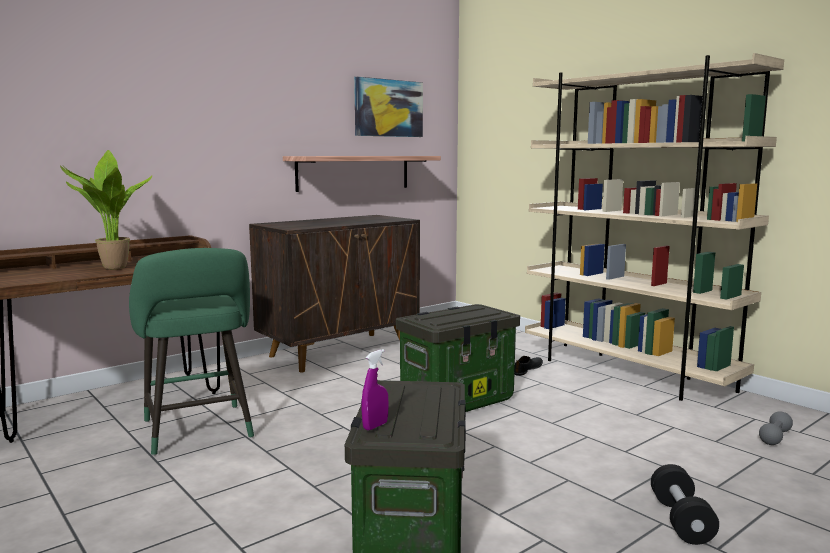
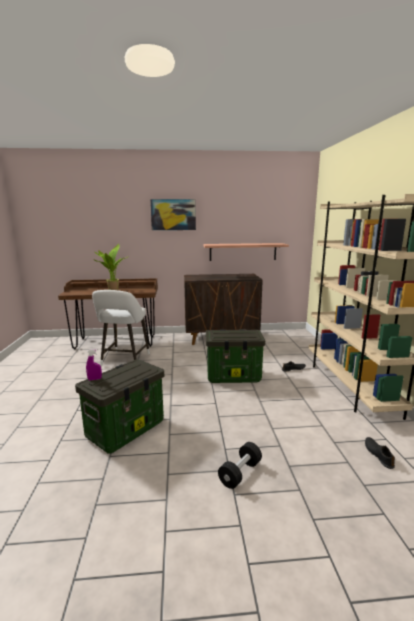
camera: 35 degrees right, 5 degrees up
green stool [129,248,254,456] -> white stool [92,290,150,367]
picture [354,77,423,137] -> picture moved to [150,199,196,230]
grey dumbbell [759,411,793,445] -> black shoe [365,437,395,469]

